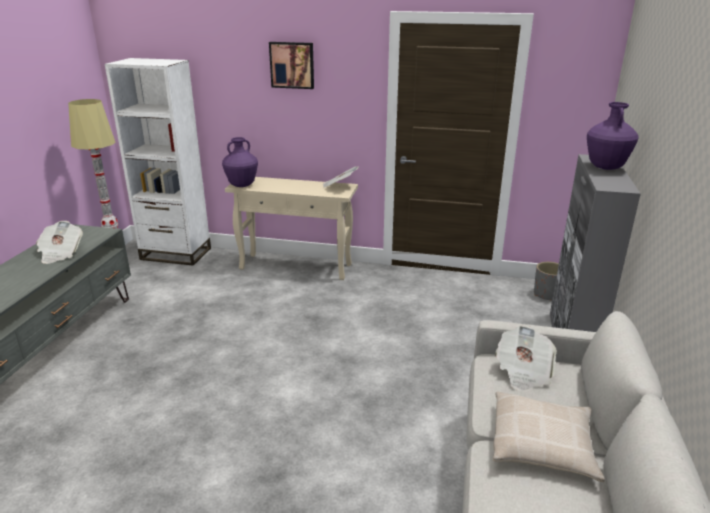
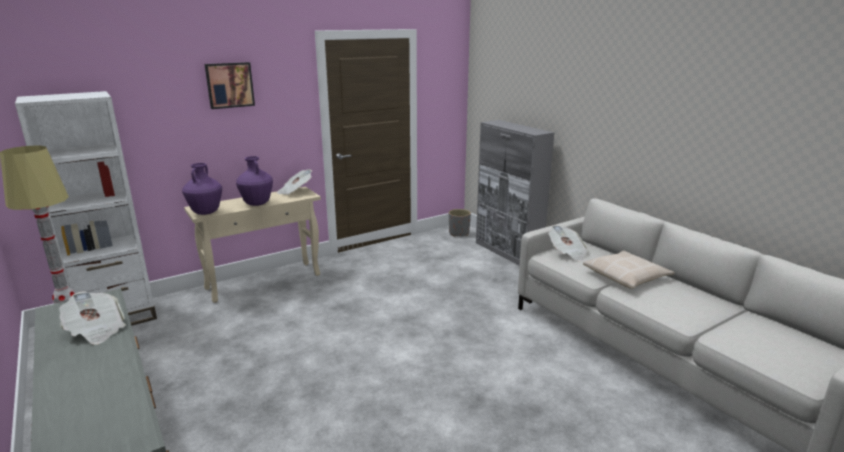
camera: 45 degrees left, 5 degrees down
purple vase [587,102,639,170] -> purple vase moved to [236,156,273,206]

